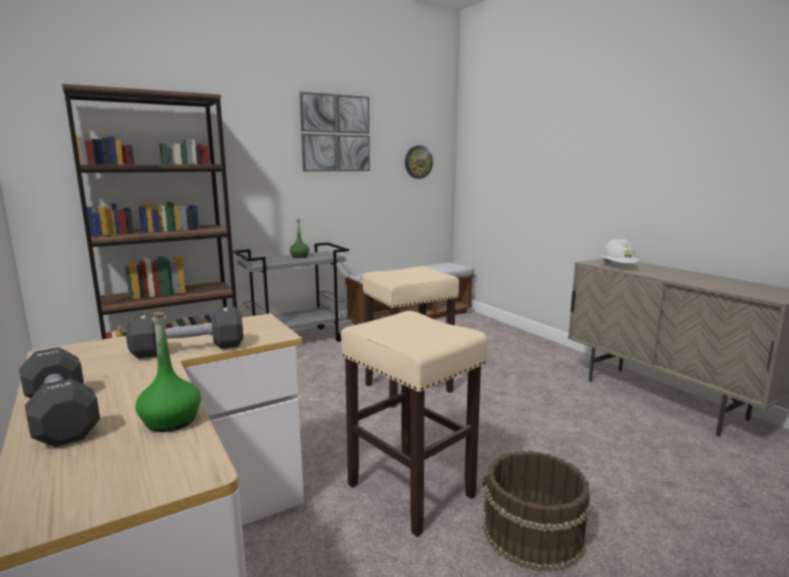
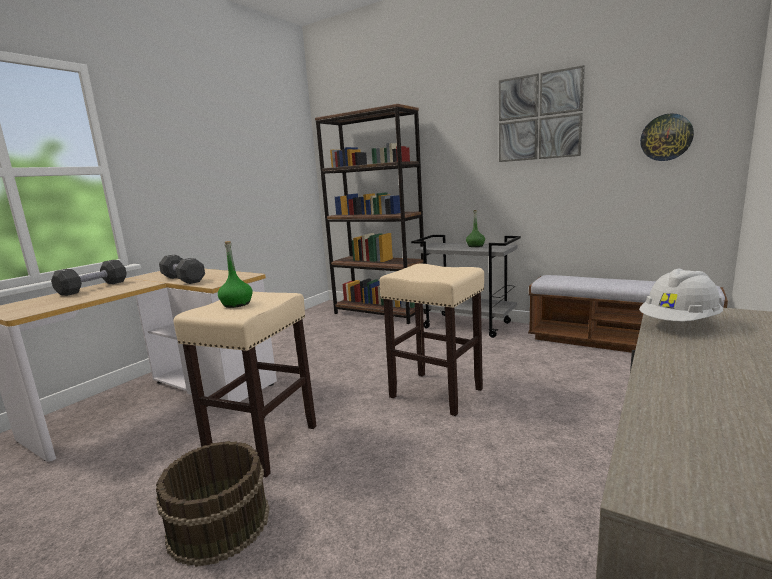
camera: 65 degrees right, 0 degrees up
green bottle [135,312,201,432] -> green bottle moved to [218,241,253,308]

